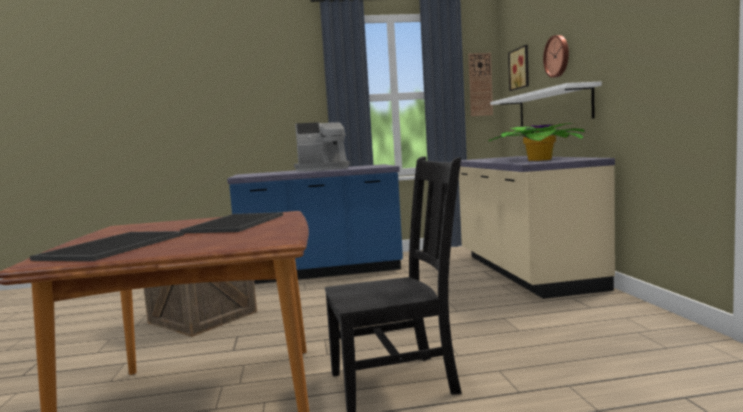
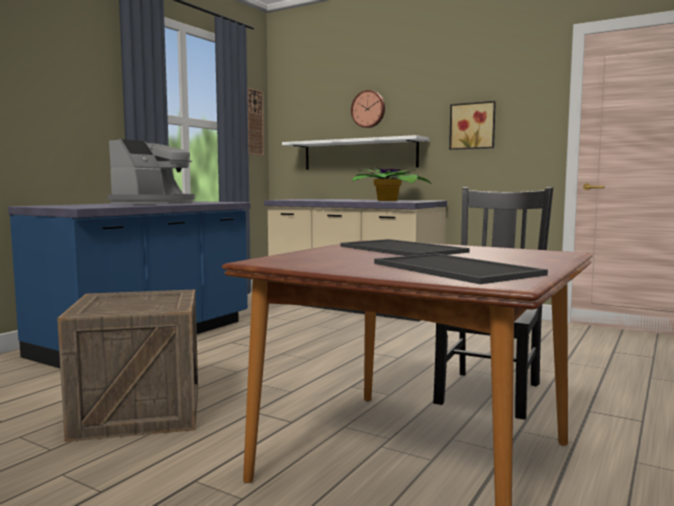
camera: 50 degrees left, 0 degrees up
picture [508,45,529,91] -> picture moved to [449,101,496,150]

